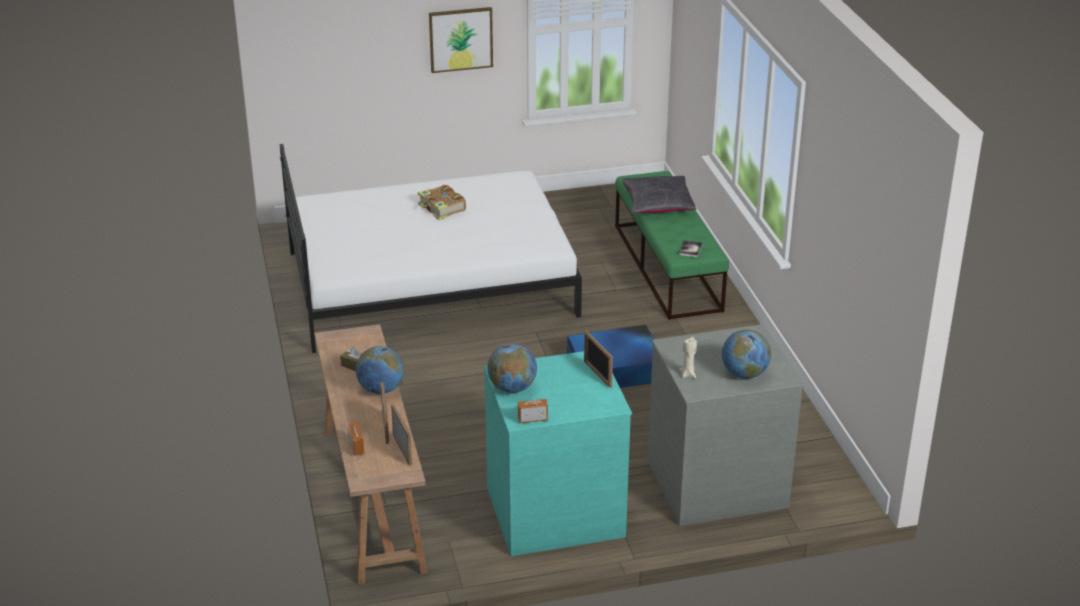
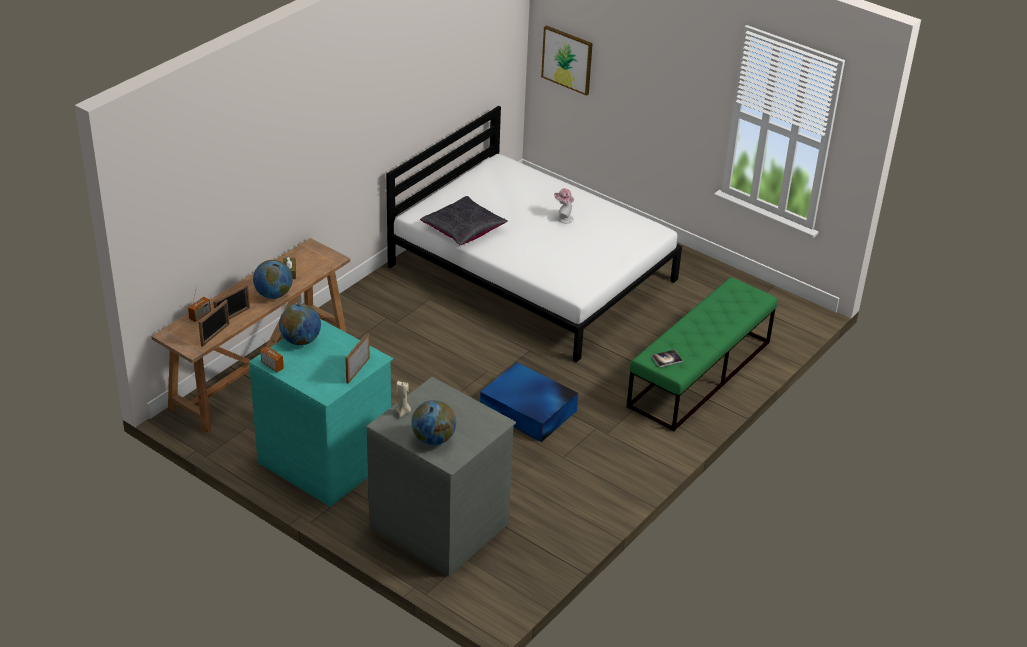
camera: 50 degrees right, 5 degrees up
book [418,185,466,220] -> hat [554,188,574,224]
picture [429,7,493,73] -> picture moved to [541,25,593,96]
black pillow [622,176,696,213] -> black pillow moved to [420,196,507,246]

